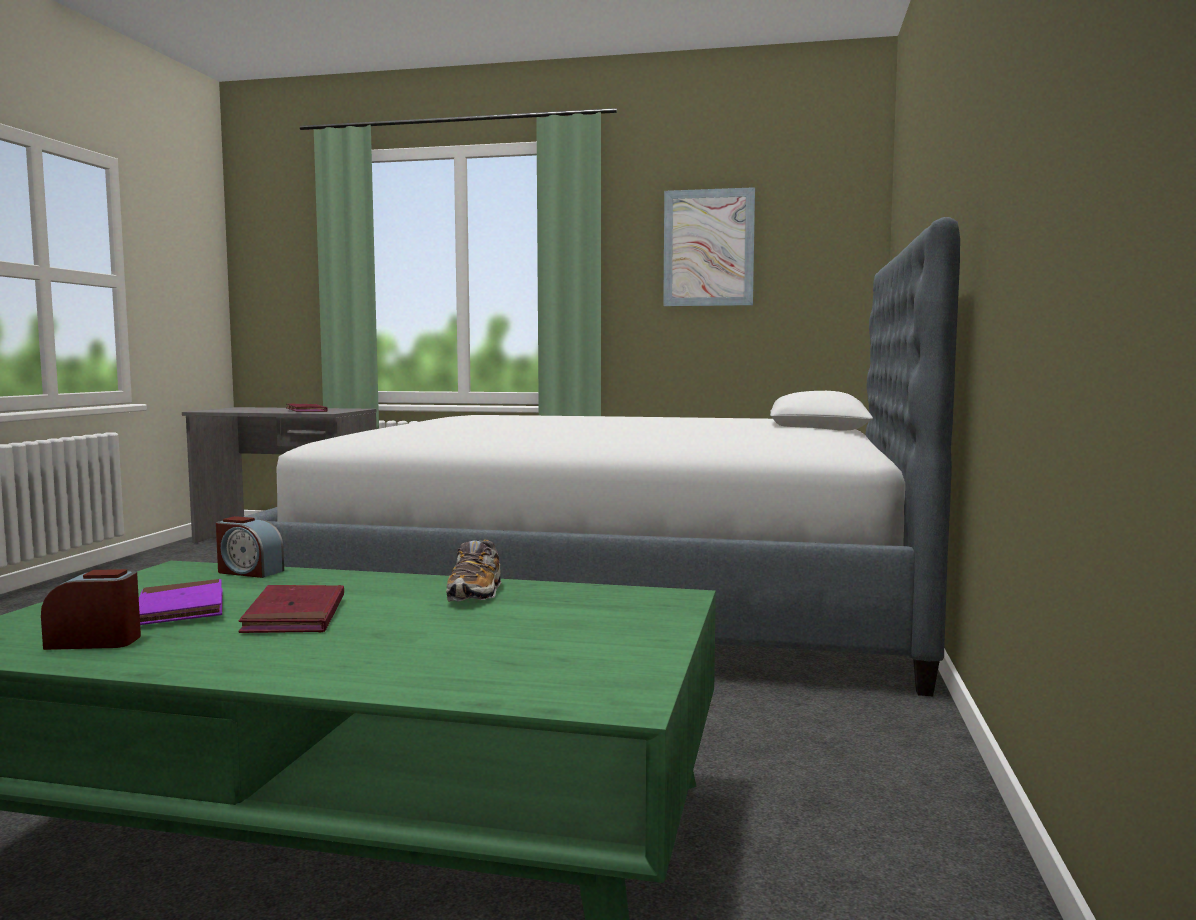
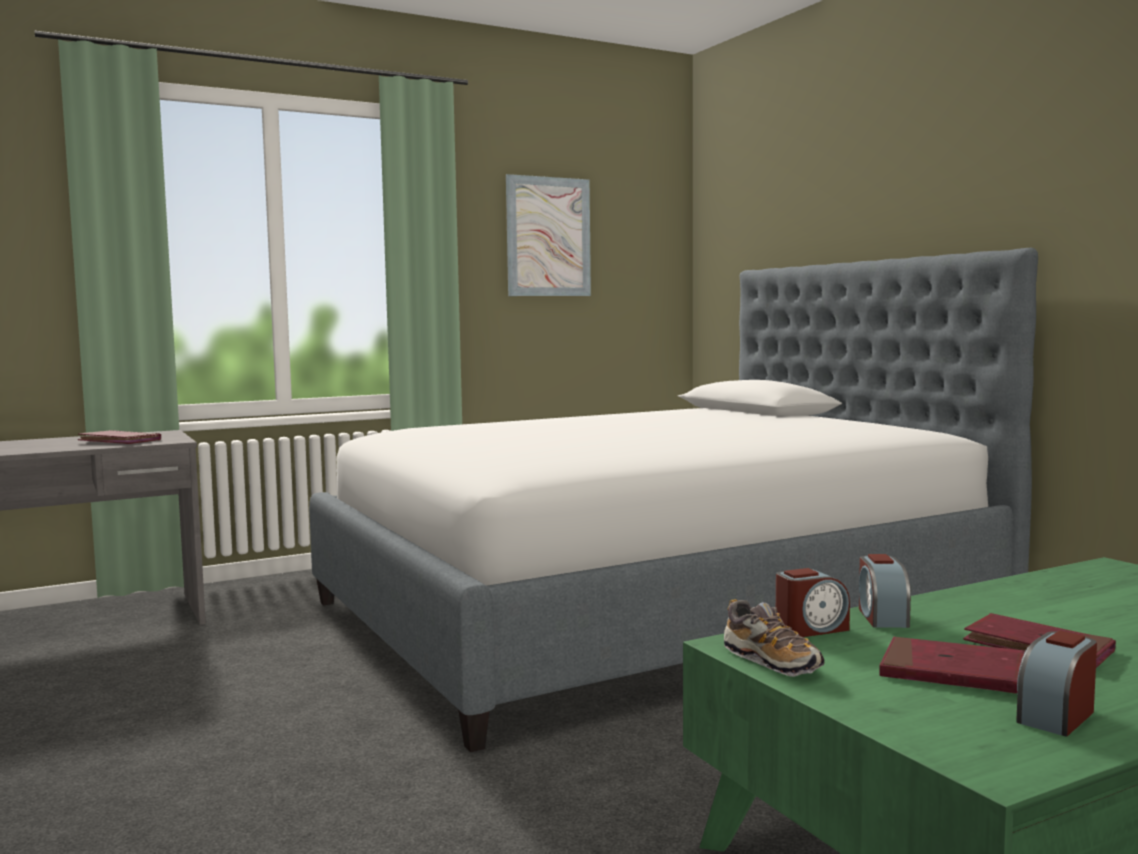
camera: 40 degrees left, 0 degrees up
purple book [139,579,223,625] -> red book [879,637,1025,694]
shoe [446,540,501,602] -> shoe moved to [724,599,824,677]
none -> alarm clock [859,554,911,628]

